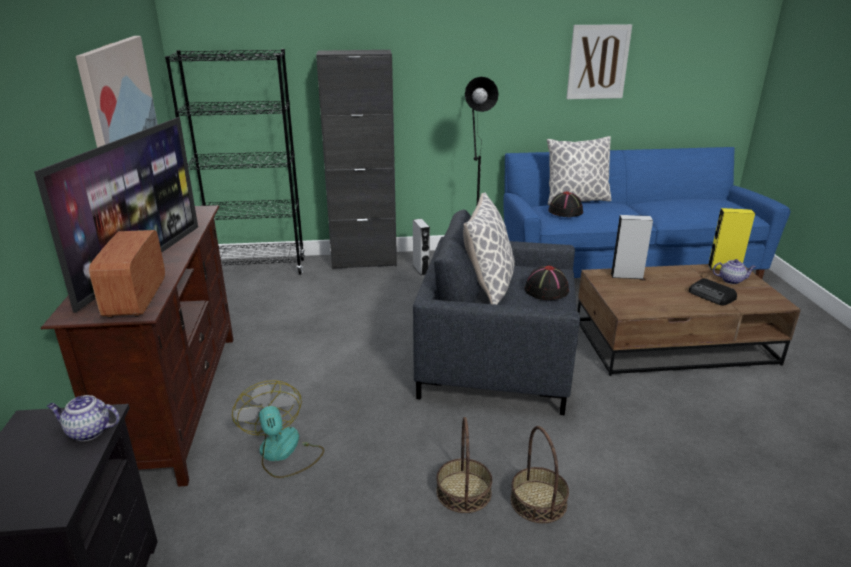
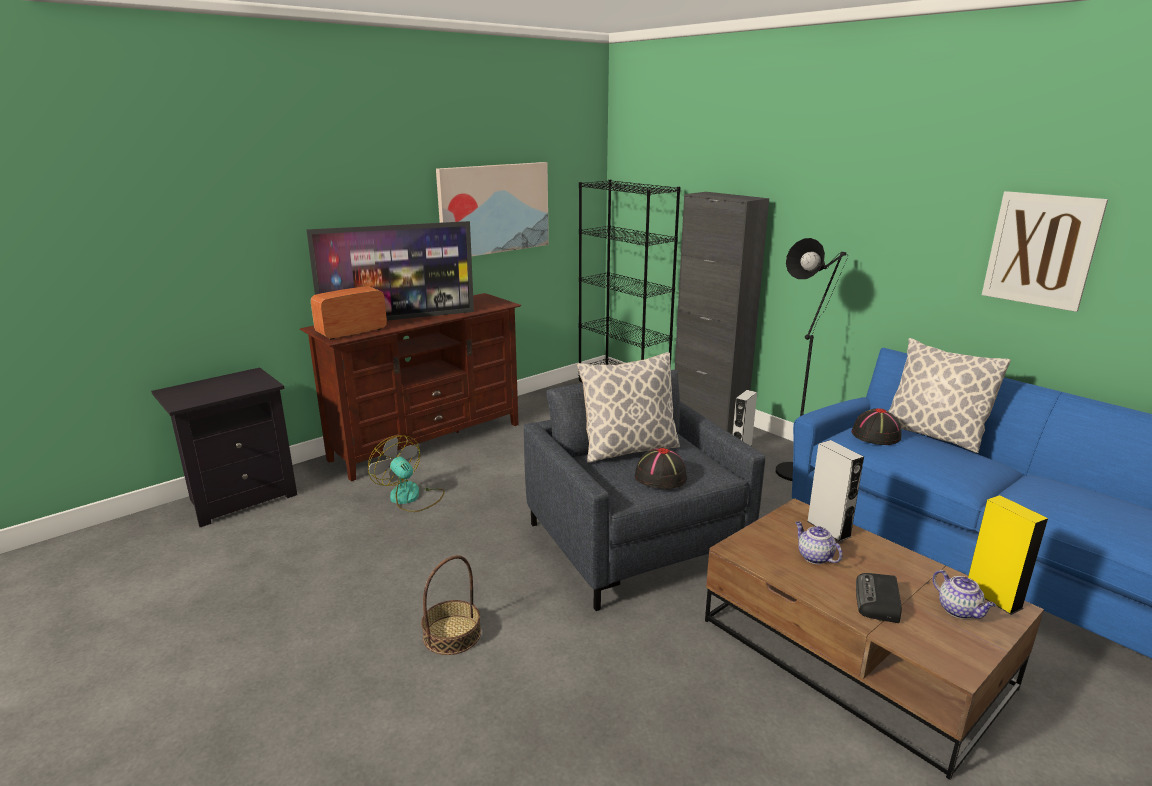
camera: 55 degrees right, 5 degrees down
teapot [47,395,120,441] -> teapot moved to [795,521,843,564]
fan [232,380,324,478] -> fan turned 75 degrees counterclockwise [368,435,445,512]
basket [436,417,492,513] -> none

